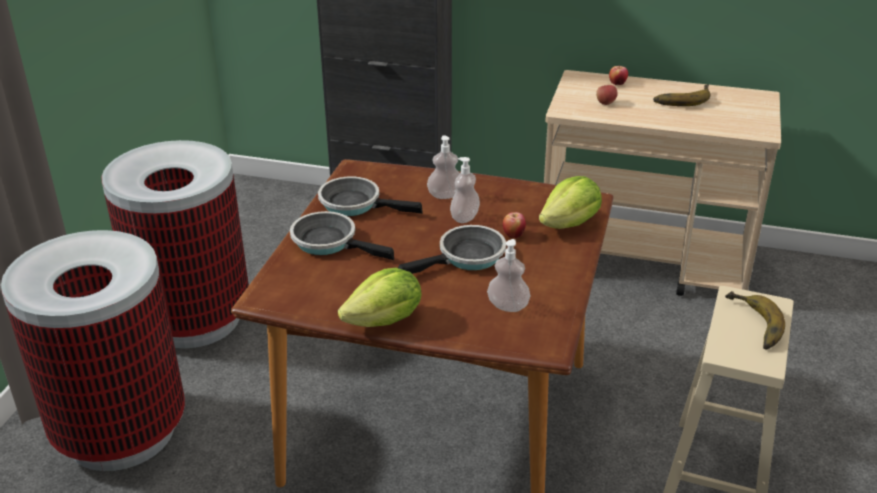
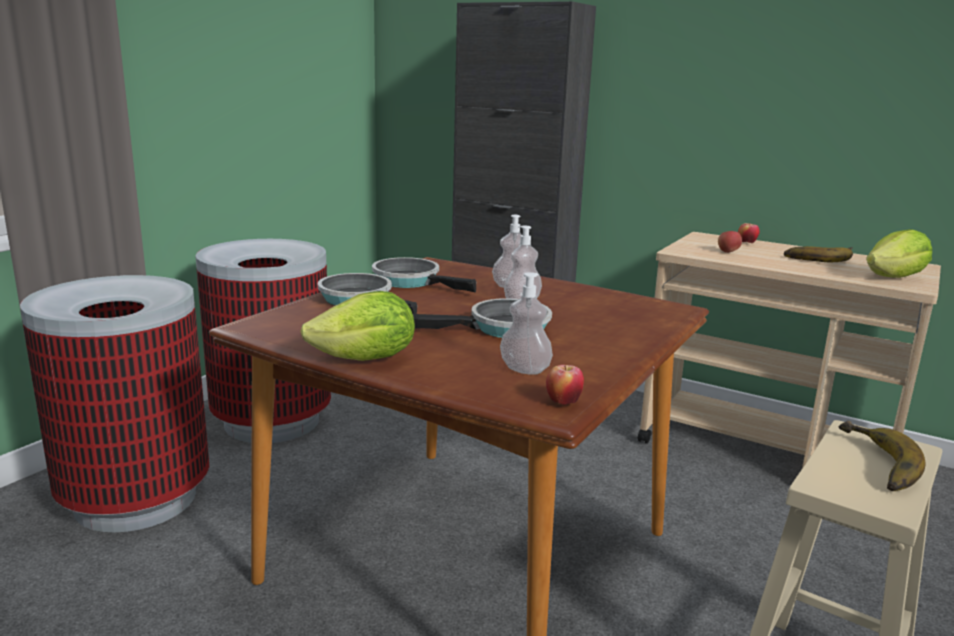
camera: 15 degrees right, 15 degrees down
apple [503,212,526,238] -> apple moved to [546,365,584,405]
lettuce [539,176,602,229] -> lettuce moved to [866,229,932,278]

